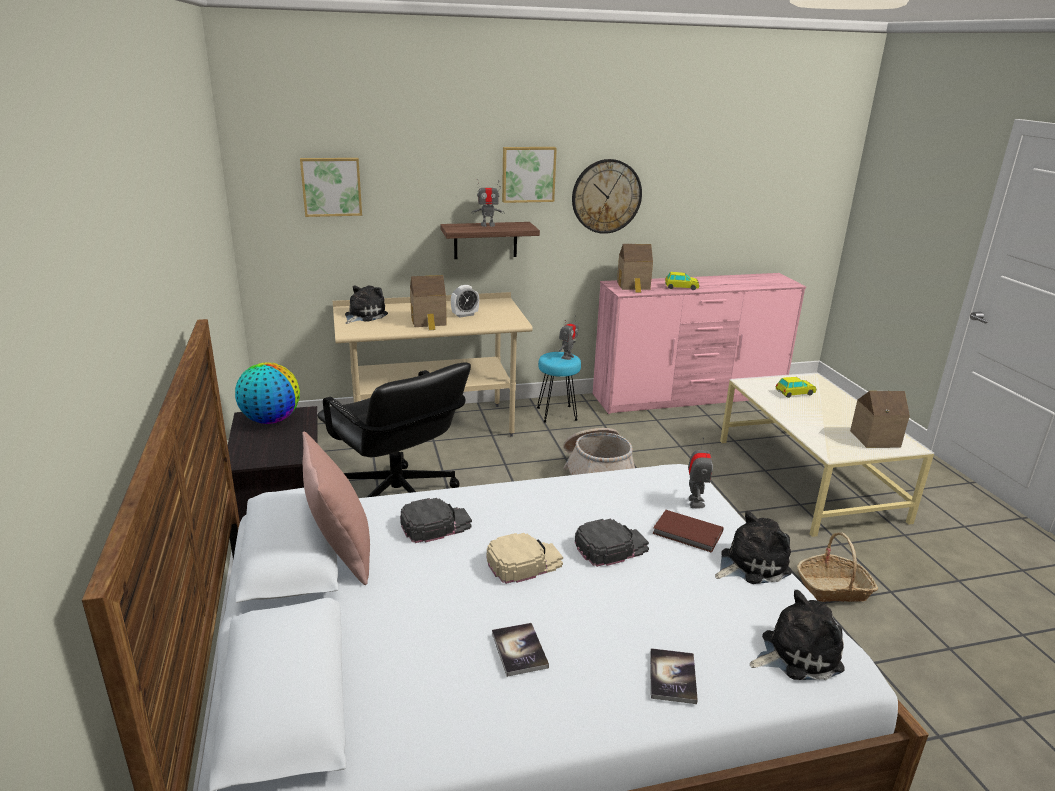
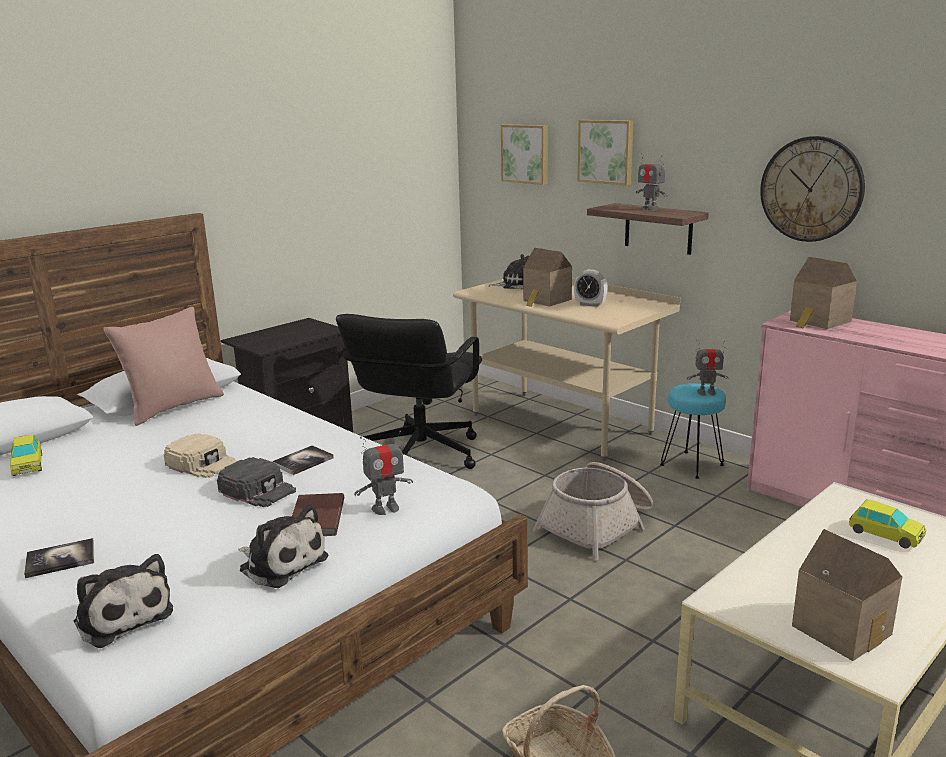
camera: 60 degrees right, 5 degrees down
globe [235,363,300,424] -> none
black cap [400,498,472,543] -> none
book [492,623,549,677] -> book moved to [272,445,334,475]
picture [502,147,557,203] -> picture moved to [578,120,633,185]
toy car [665,272,699,290] -> toy car moved to [10,434,42,476]

